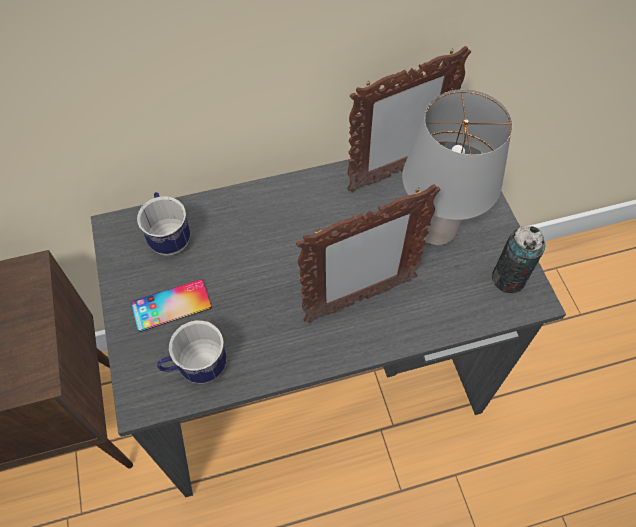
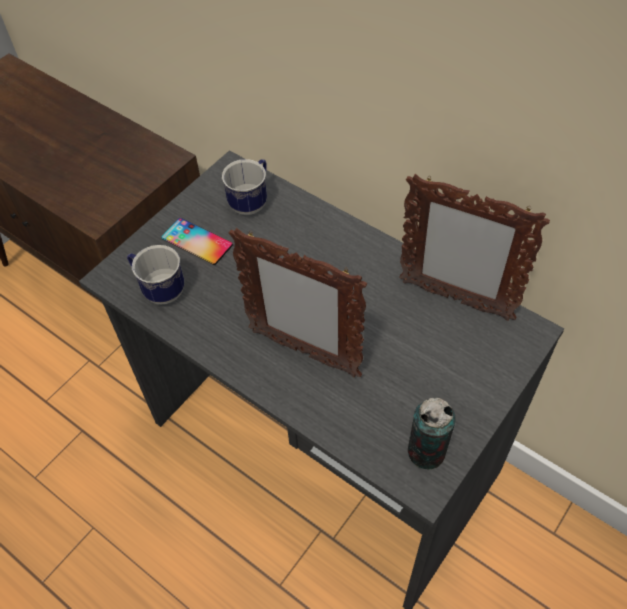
camera: 55 degrees right, 5 degrees down
grey table lamp [402,89,512,245] -> none

